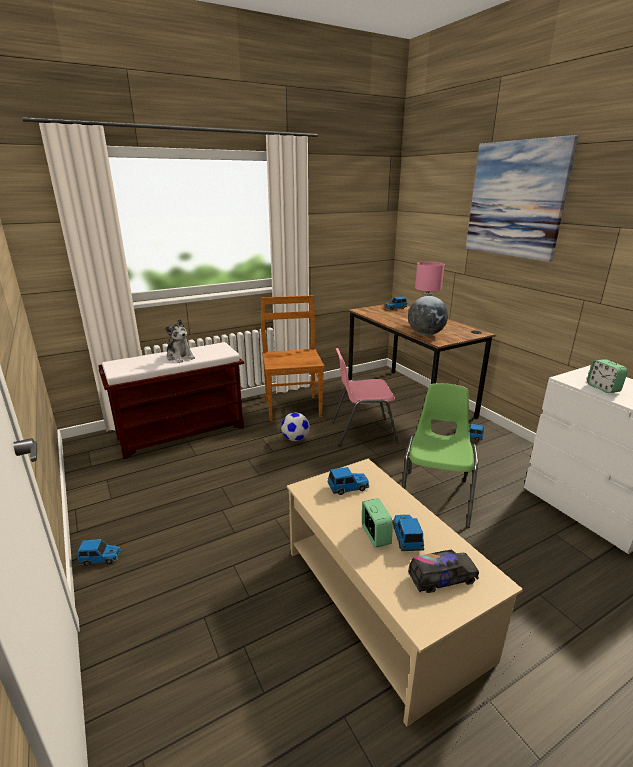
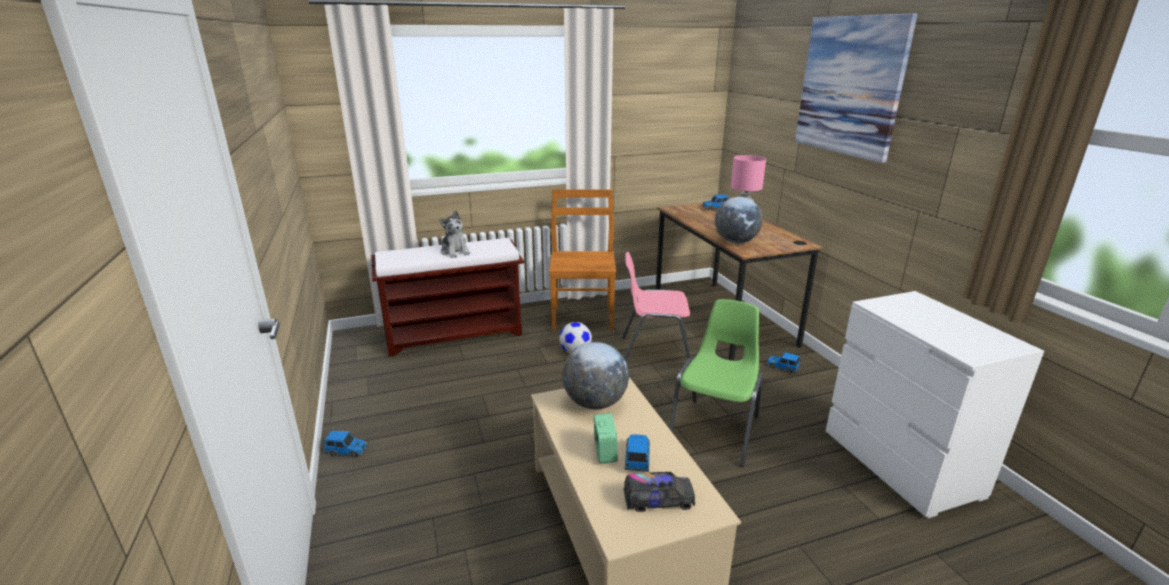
camera: 10 degrees right, 0 degrees up
toy car [328,467,370,495] -> globe [562,342,629,410]
alarm clock [587,359,628,393] -> none

